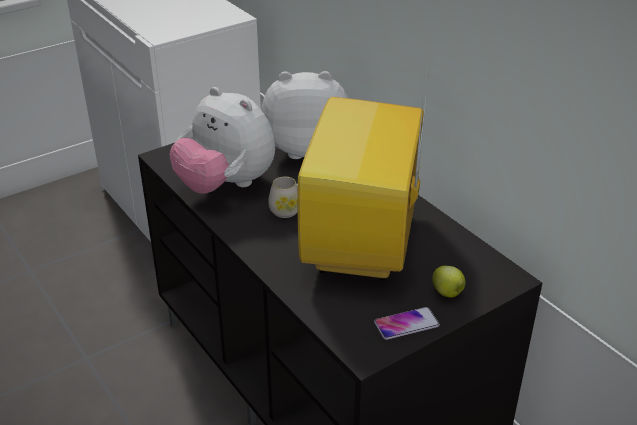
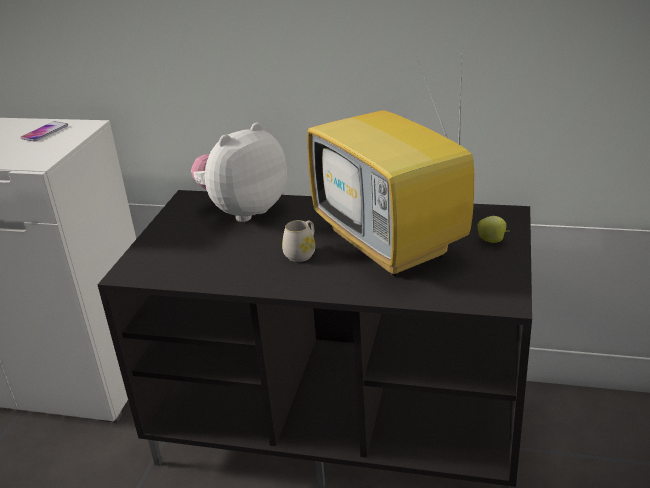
camera: 40 degrees left, 5 degrees down
plush toy [170,87,275,194] -> none
phone [374,307,440,340] -> phone moved to [20,121,68,142]

